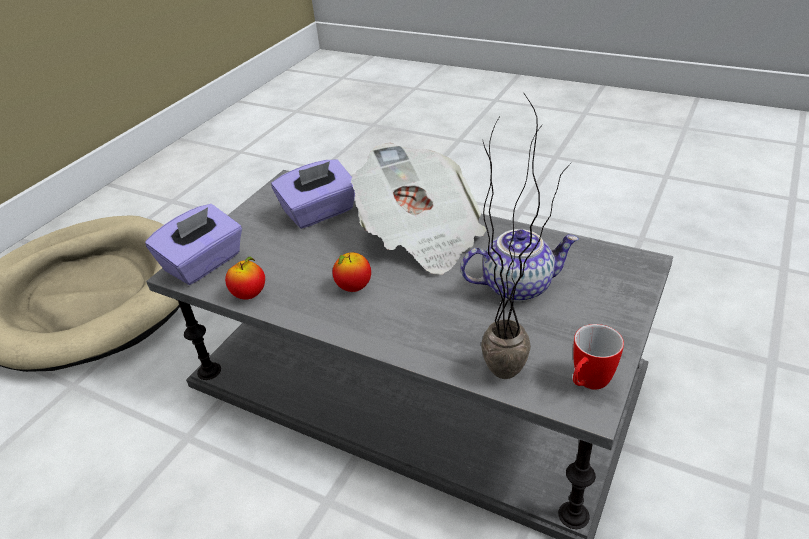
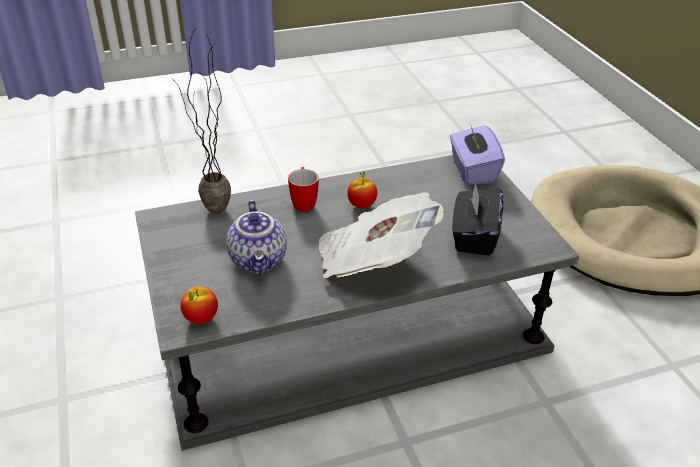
camera: 130 degrees right, 0 degrees up
apple [225,256,265,299] -> apple moved to [181,287,218,324]
purple tissue box [271,159,355,229] -> black tissue box [452,182,503,256]
teapot [461,229,579,302] -> teapot turned 45 degrees counterclockwise [226,200,287,275]
mug [573,324,624,390] -> mug moved to [288,167,319,212]

